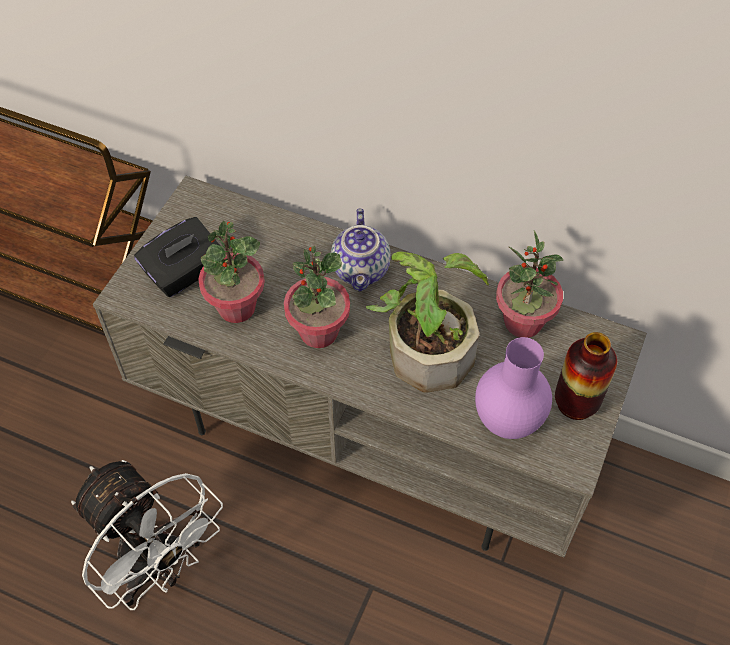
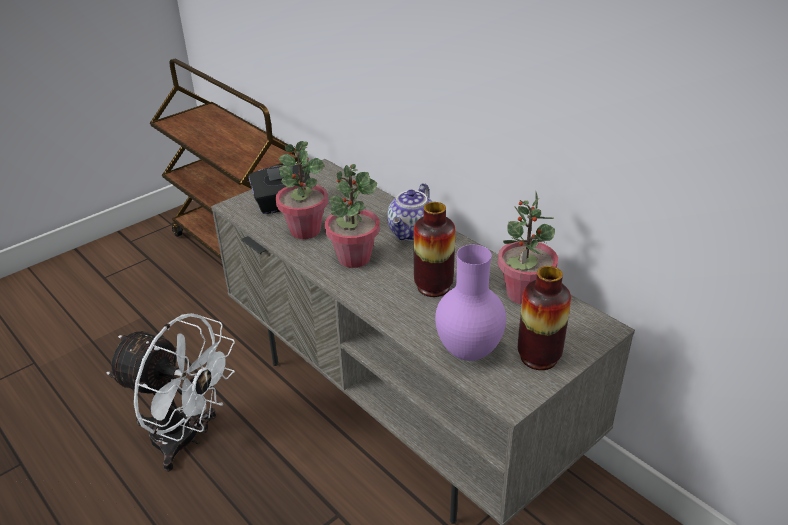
camera: 25 degrees right, 20 degrees down
white fan [71,460,223,610] -> white fan turned 45 degrees counterclockwise [106,313,235,471]
potted plant [366,251,489,393] -> vase [414,202,455,297]

